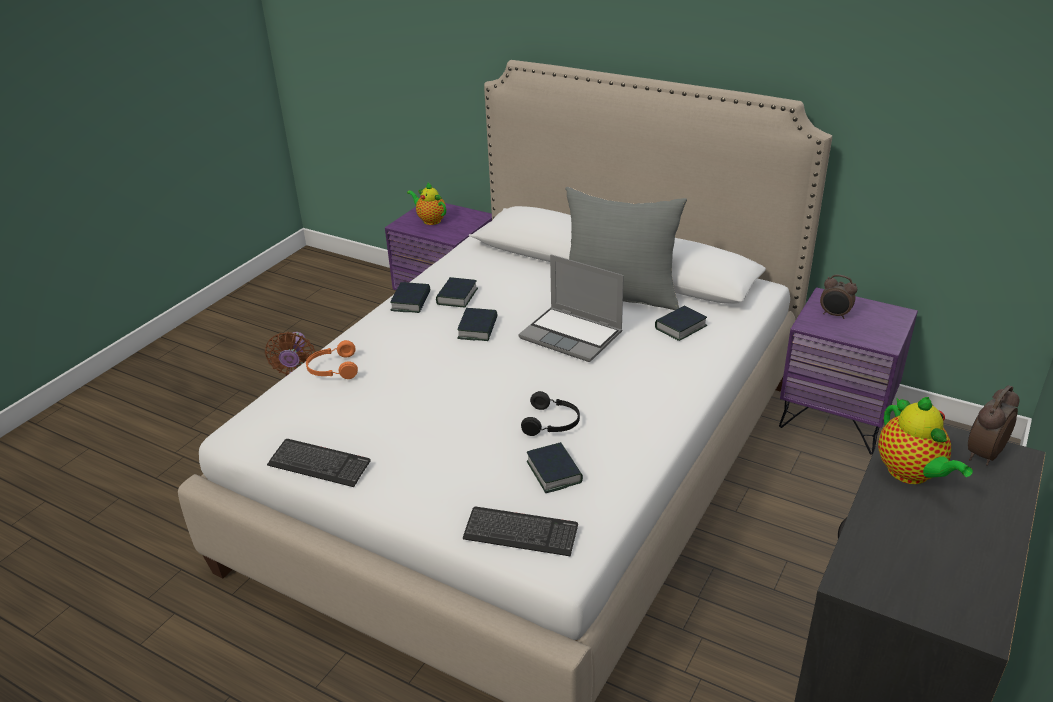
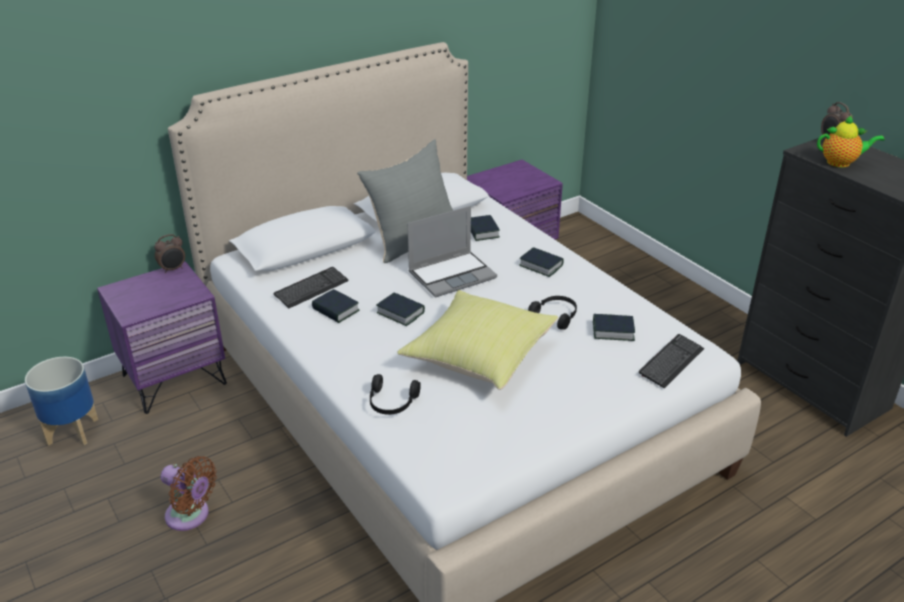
camera: 65 degrees left, 0 degrees up
keyboard [267,439,371,487] -> keyboard moved to [273,267,349,308]
orange headphones [306,340,358,379] -> black headphones [370,374,421,415]
book [390,282,430,313] -> book moved to [519,247,564,277]
teapot [407,182,446,225] -> none
alarm clock [820,275,858,319] -> alarm clock moved to [154,234,185,273]
none -> planter [25,357,98,446]
none -> yellow pillow [397,290,558,390]

